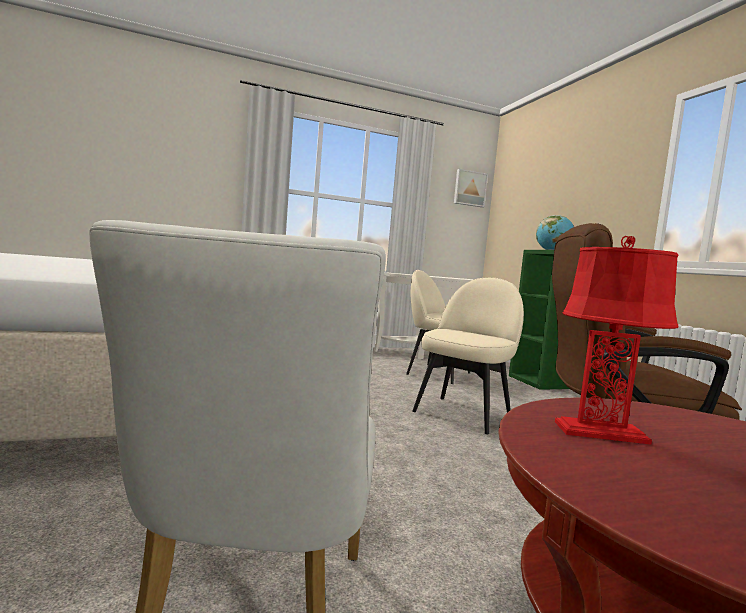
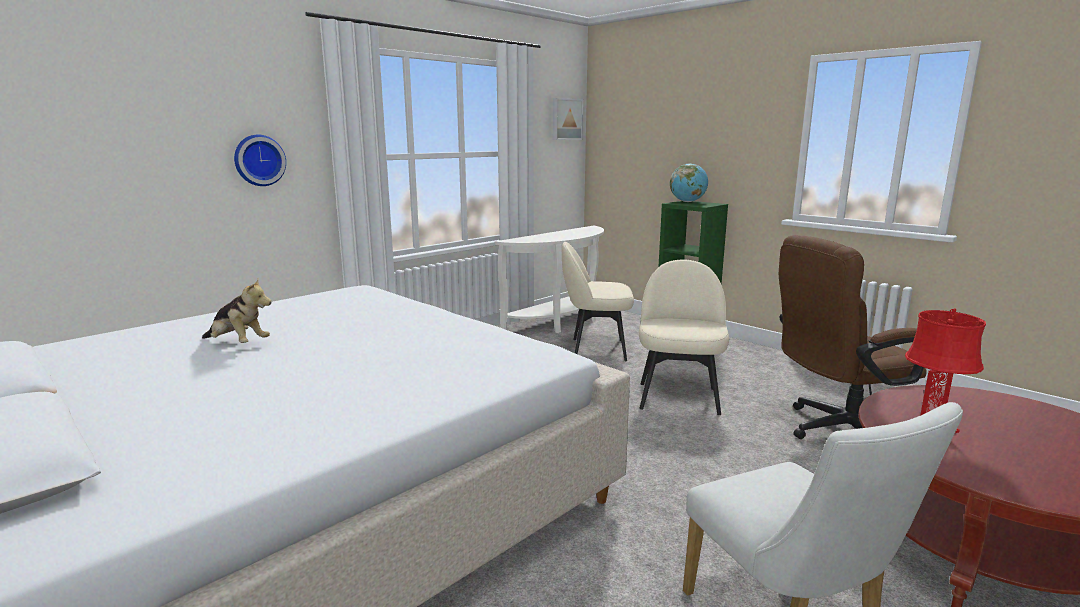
camera: 25 degrees left, 10 degrees up
none -> plush toy [202,278,272,343]
none -> wall clock [234,135,286,186]

